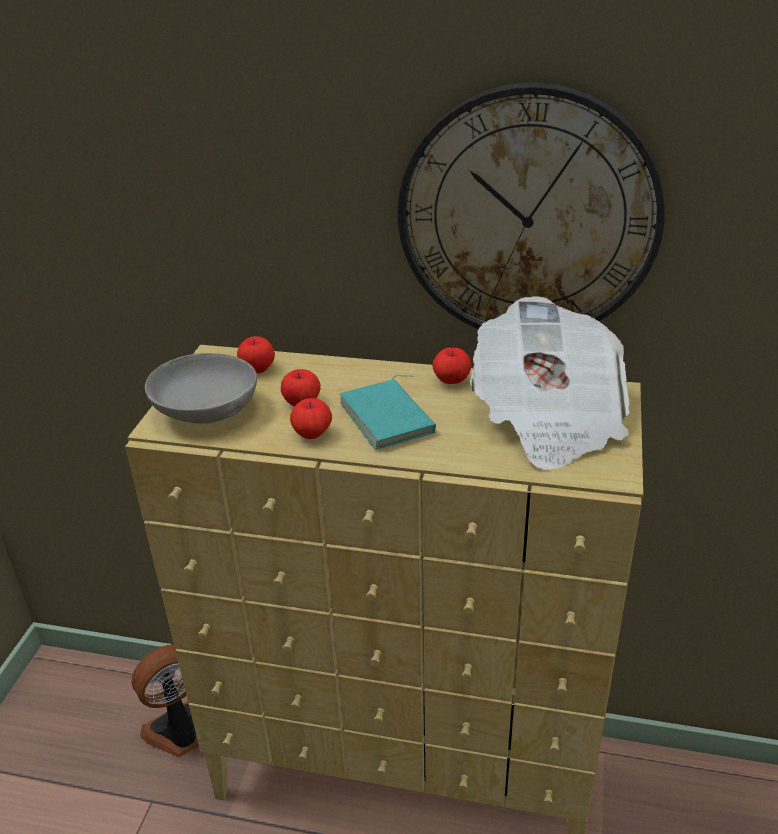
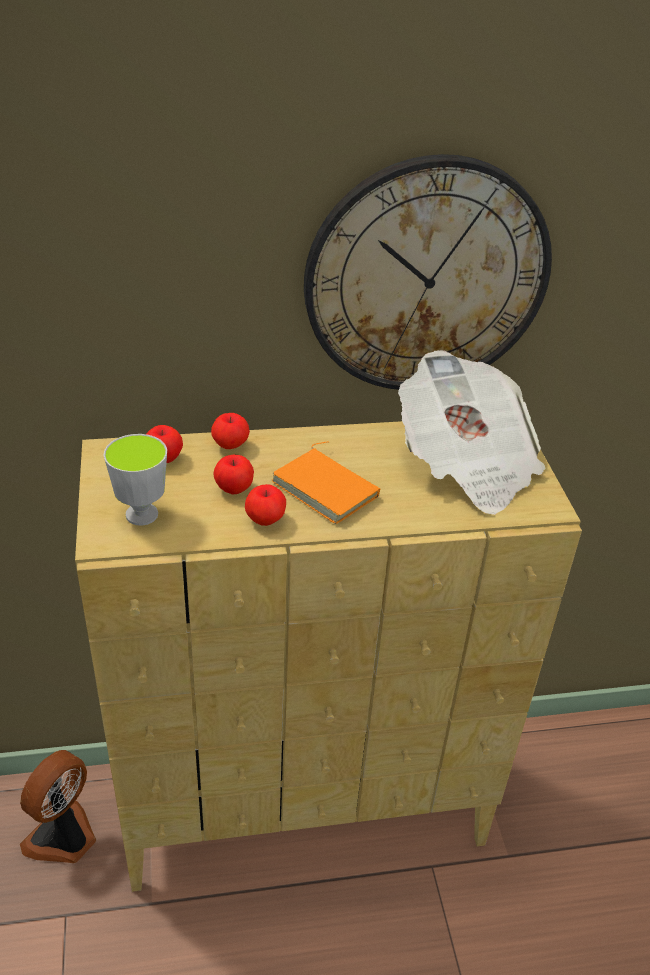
camera: 25 degrees left, 5 degrees up
grey bowl [145,353,257,424] -> cup [104,434,167,526]
turquoise book [340,375,436,450] -> orange book [272,442,380,524]
apple [432,348,471,384] -> apple moved to [211,413,250,449]

